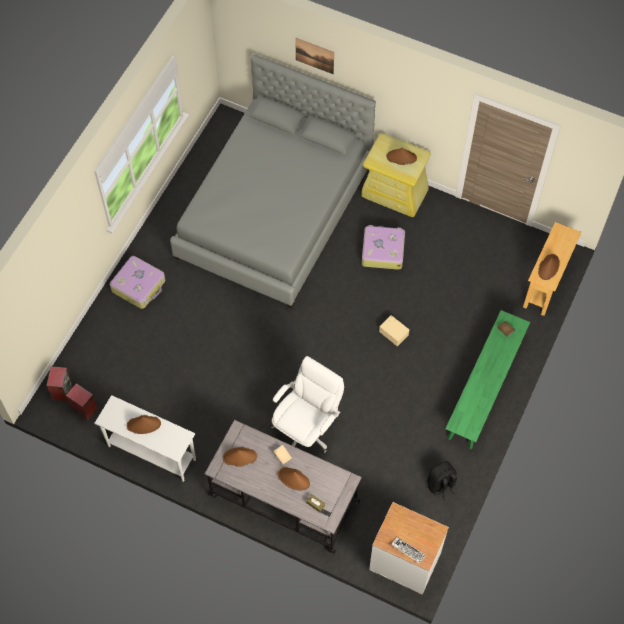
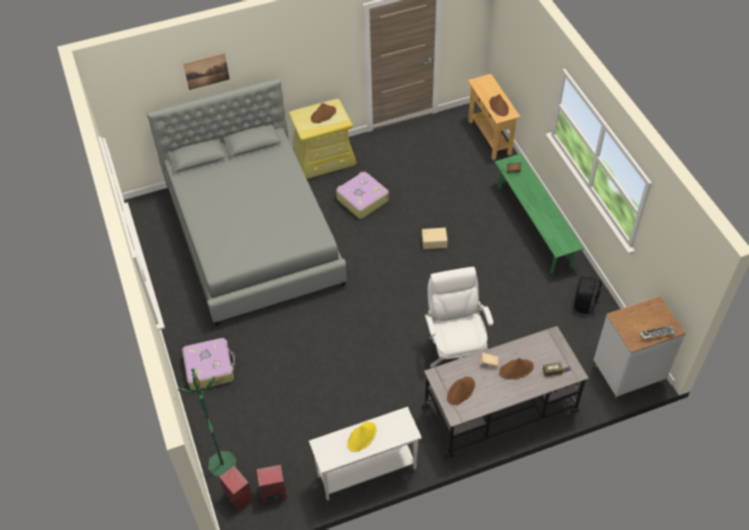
camera: 45 degrees left, 10 degrees down
brown hat [127,415,161,434] -> yellow hat [347,422,377,452]
none -> green clothes rack [178,368,237,477]

